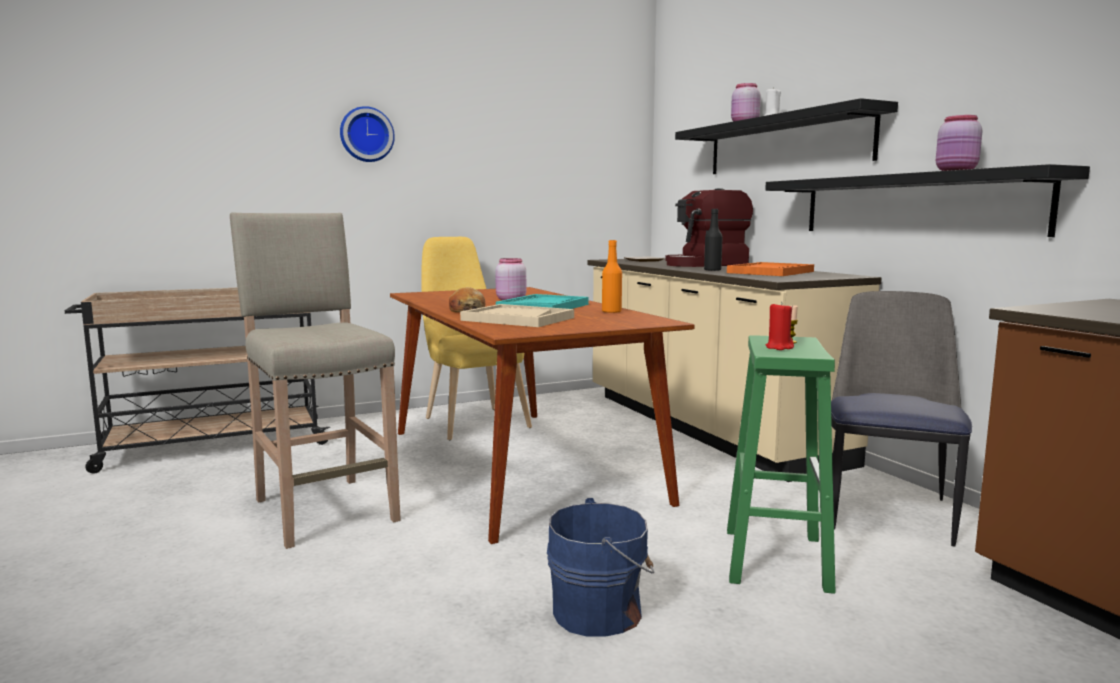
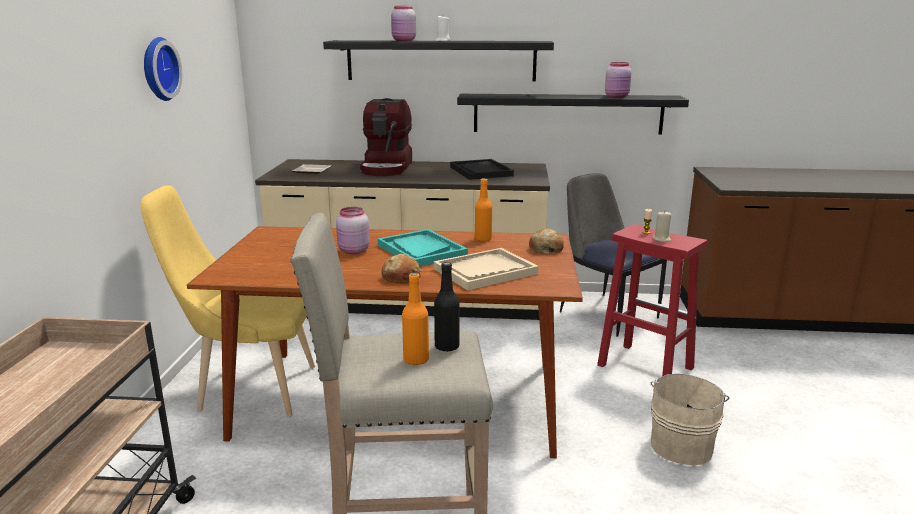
camera: 60 degrees left, 10 degrees up
wall clock [340,106,395,162] -> wall clock moved to [144,37,182,101]
blue bucket [547,498,654,637] -> beige bucket [650,374,729,465]
black bottle [704,209,723,271] -> black bottle moved to [434,262,459,352]
orange tray [727,262,814,276] -> black tray [450,159,514,180]
green stool [727,335,836,594] -> red stool [597,224,707,376]
red candle [766,302,794,350] -> beige candle [653,211,671,242]
none -> orange bottle [402,273,429,365]
none -> bread [529,228,564,254]

